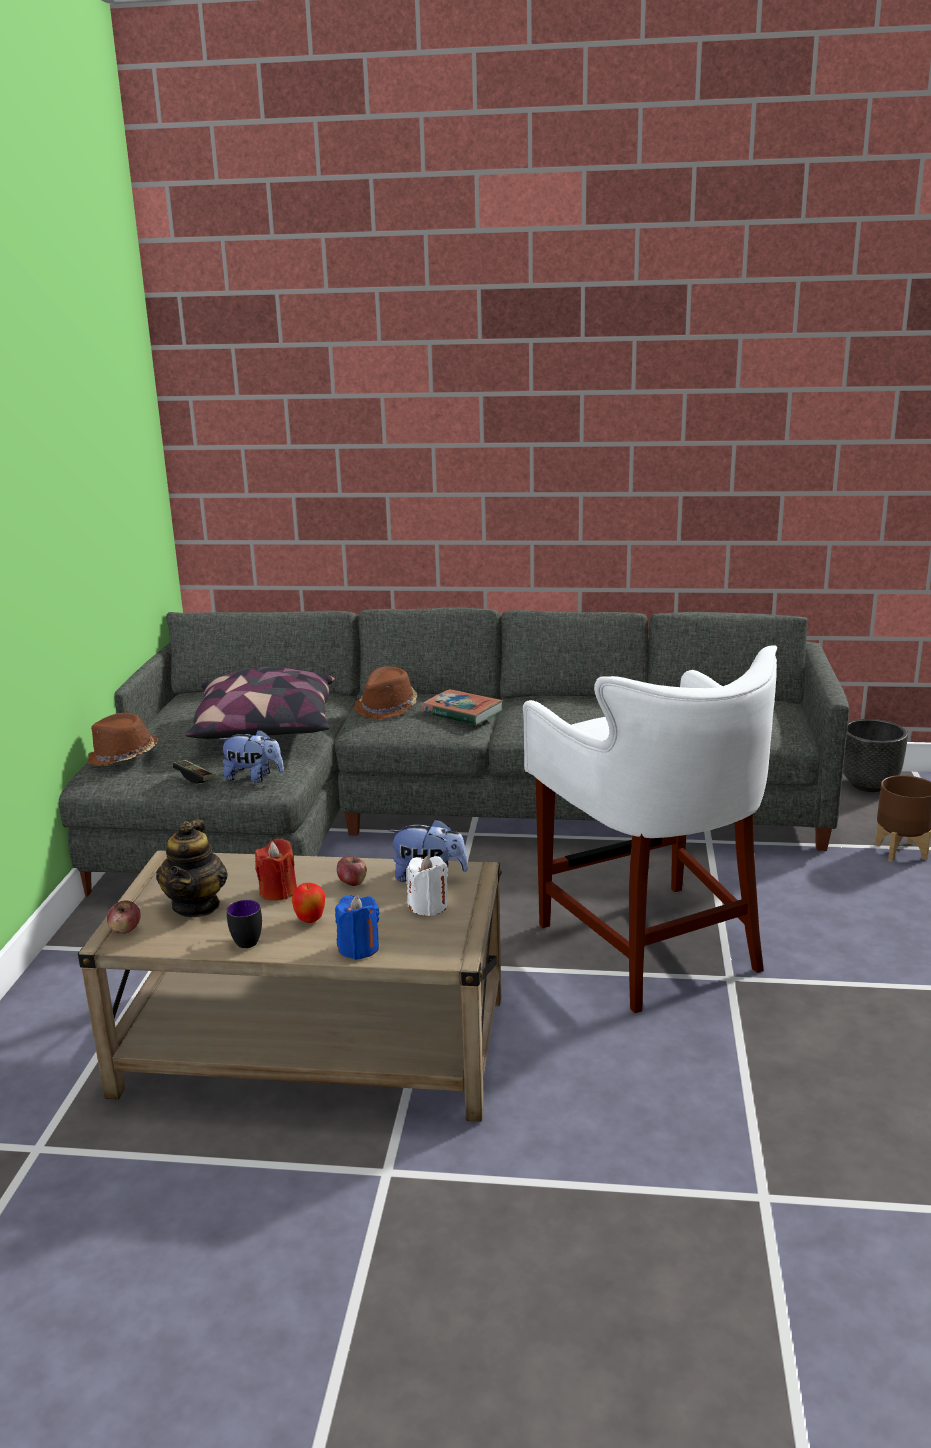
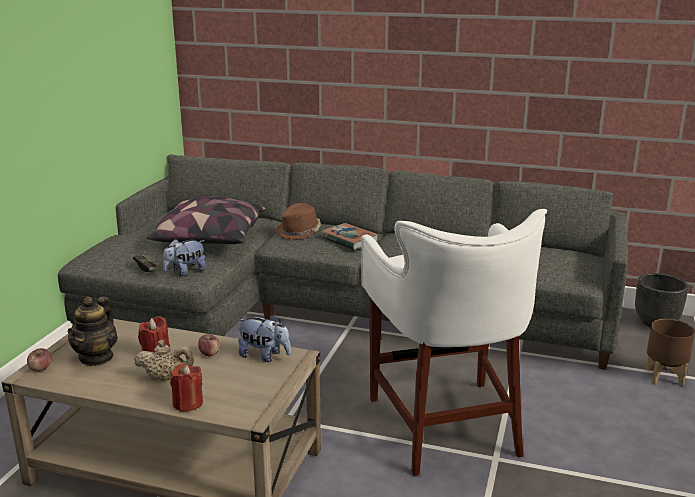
camera: 10 degrees right, 0 degrees up
brown hat [88,713,158,766] -> none
plush toy [219,729,284,783] -> plush toy turned 120 degrees clockwise [163,239,206,276]
mug [227,900,262,948] -> none
apple [292,883,325,923] -> beige teapot [134,340,194,381]
blue candle [335,895,380,960] -> red candle [170,364,203,412]
white candle [406,855,448,916] -> none

